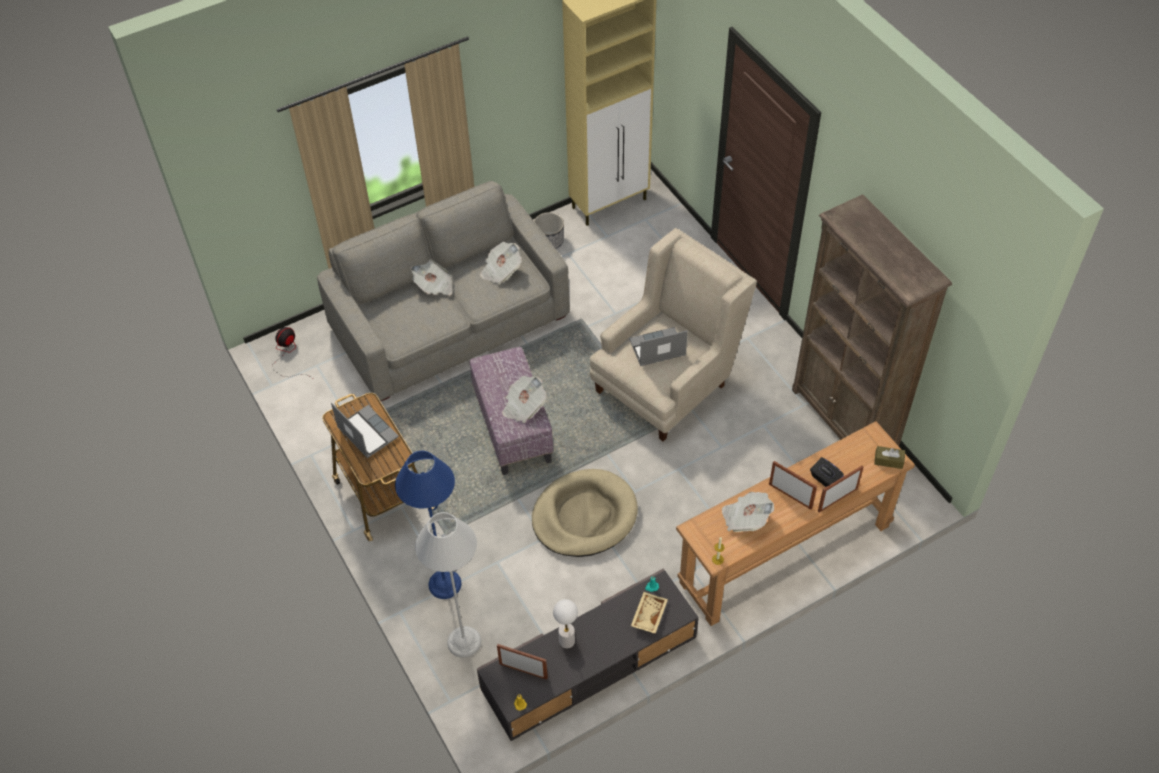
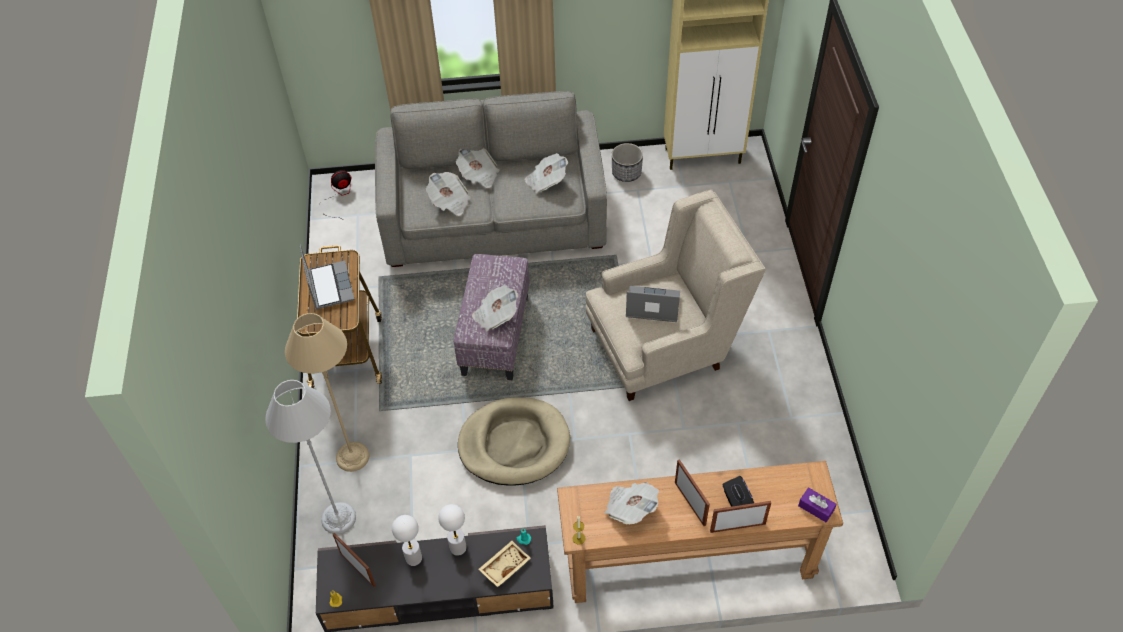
camera: 25 degrees right, 0 degrees up
blue floor lamp [395,451,462,599] -> beige floor lamp [285,313,370,472]
brown bookcase [792,194,952,446] -> none
brown tissue box [874,446,905,469] -> purple tissue box [798,488,837,522]
none -> newspaper [426,172,471,216]
none -> white table lamp [438,504,467,556]

